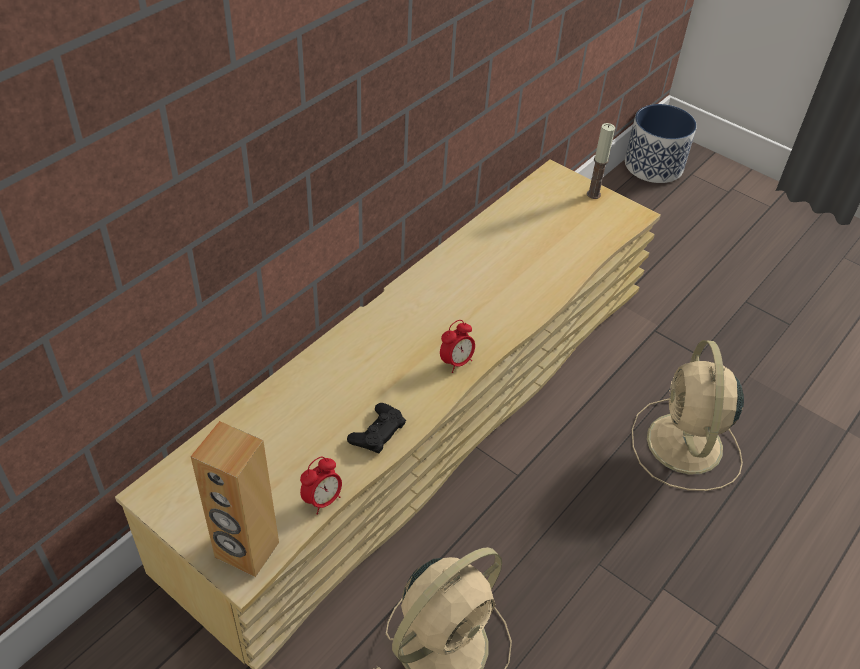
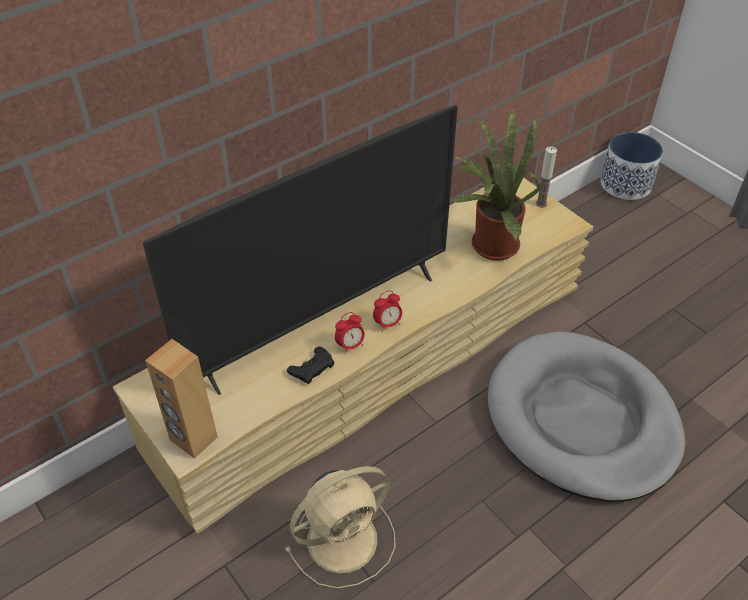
camera: 15 degrees right, 0 degrees up
alarm clock [300,457,342,515] -> alarm clock moved to [335,312,365,354]
beige fan [632,340,744,491] -> grey dog bed [488,331,685,502]
none -> television [143,105,458,395]
none -> potted plant [452,108,540,261]

